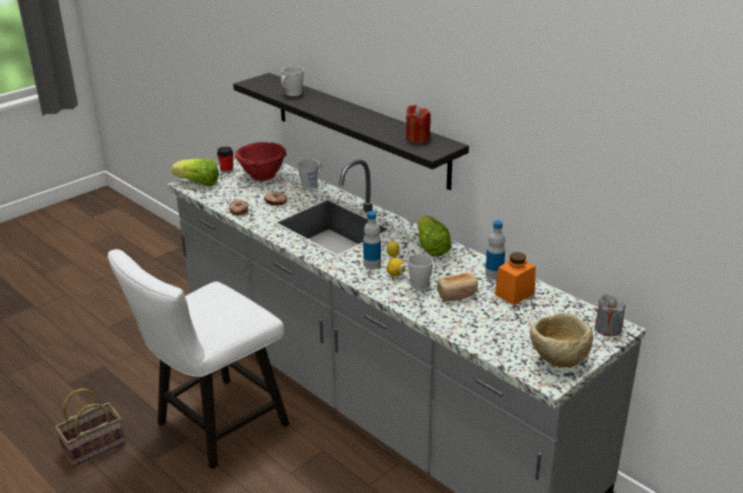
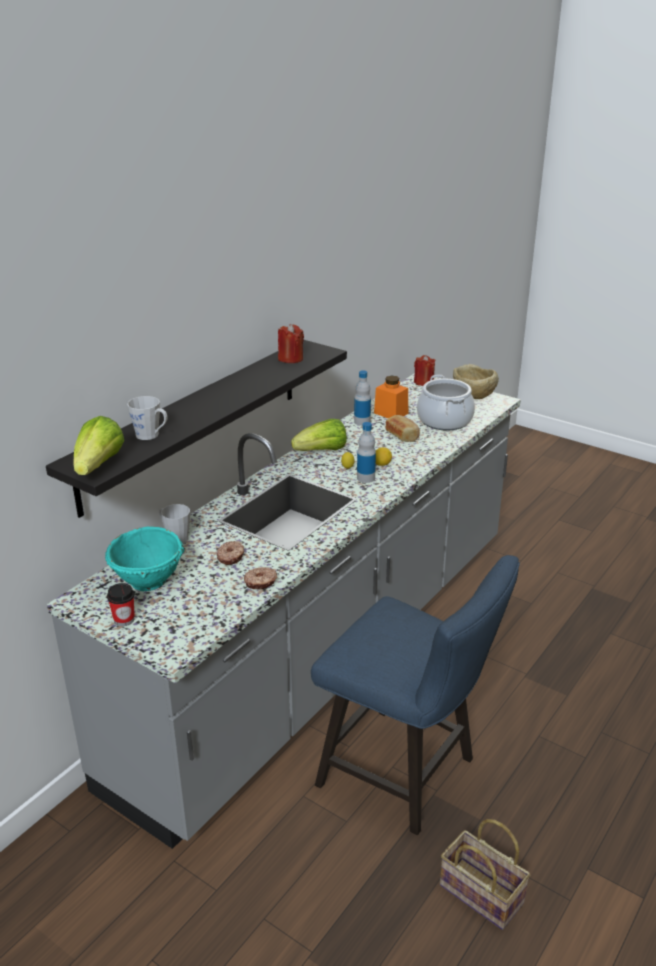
camera: 100 degrees left, 0 degrees up
white chair [107,249,290,469] -> blue chair [311,555,520,835]
lettuce [171,158,219,186] -> lettuce moved to [73,416,124,475]
red bowl [235,142,287,181] -> turquoise bowl [105,527,184,591]
grey mug [400,254,433,290] -> none
grey candle [595,293,626,336] -> red candle [414,355,436,386]
none -> cooking pot [417,375,475,431]

